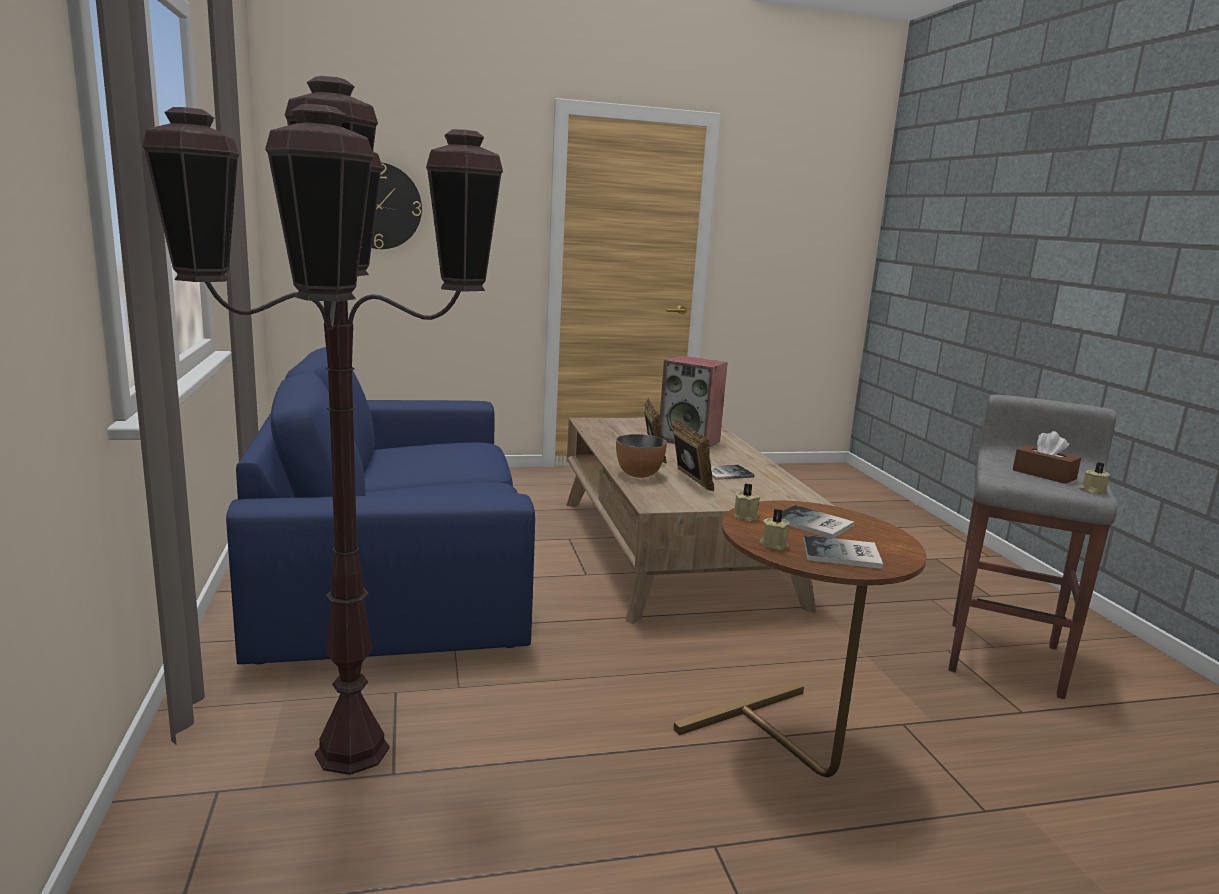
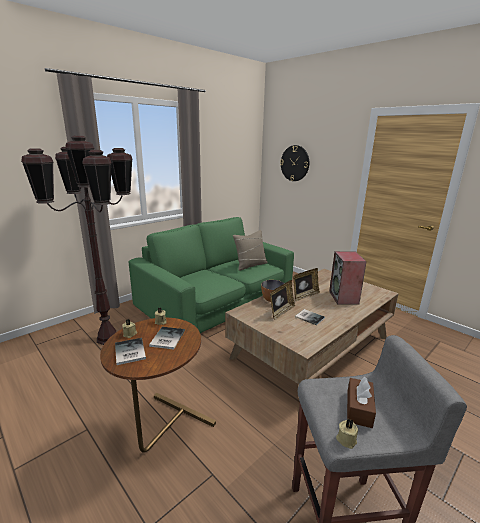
camera: 60 degrees right, 5 degrees up
blue sofa [226,347,535,664] -> green sofa [129,217,294,333]
none -> beige pillow [233,230,268,271]

